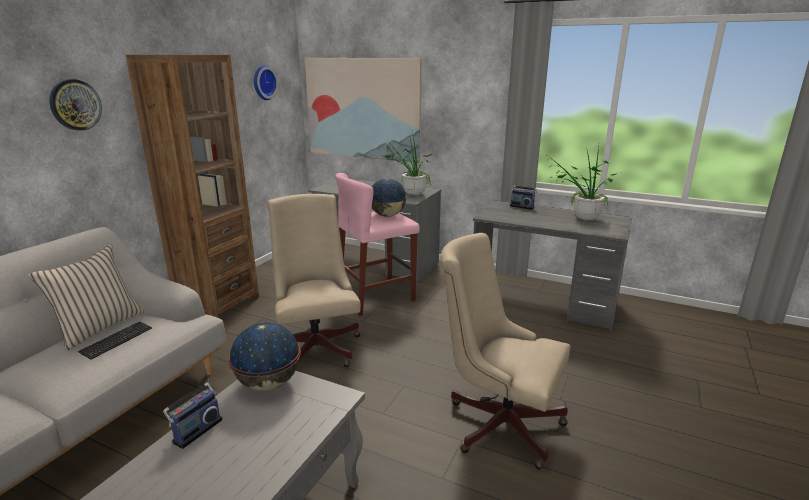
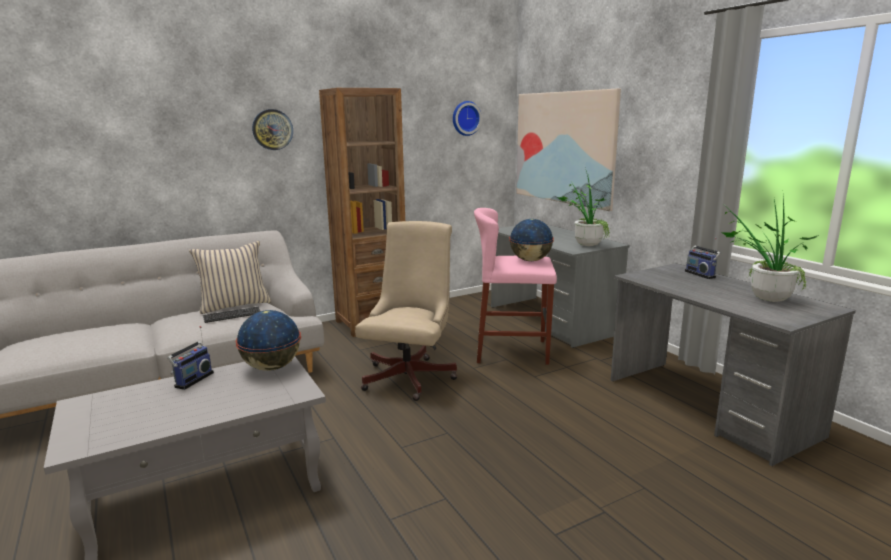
camera: 35 degrees right, 5 degrees down
radio [163,368,222,449] -> radio turned 45 degrees counterclockwise [167,326,214,390]
beige office chair [441,233,570,470] -> none

